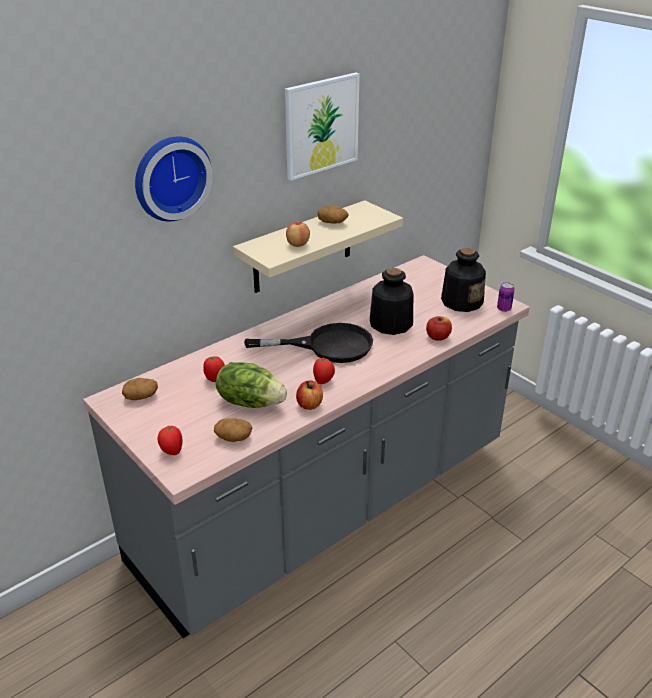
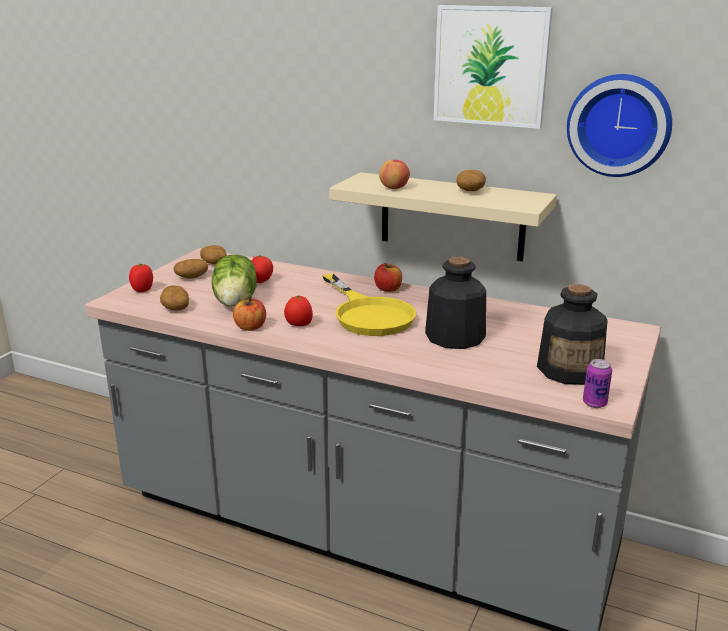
camera: 65 degrees right, 10 degrees down
wall clock [135,137,213,221] -> wall clock moved to [567,74,672,177]
black frying pan [244,323,373,363] -> yellow frying pan [322,274,416,336]
apple [426,316,452,341] -> apple moved to [374,263,402,292]
none -> potato [174,259,208,279]

